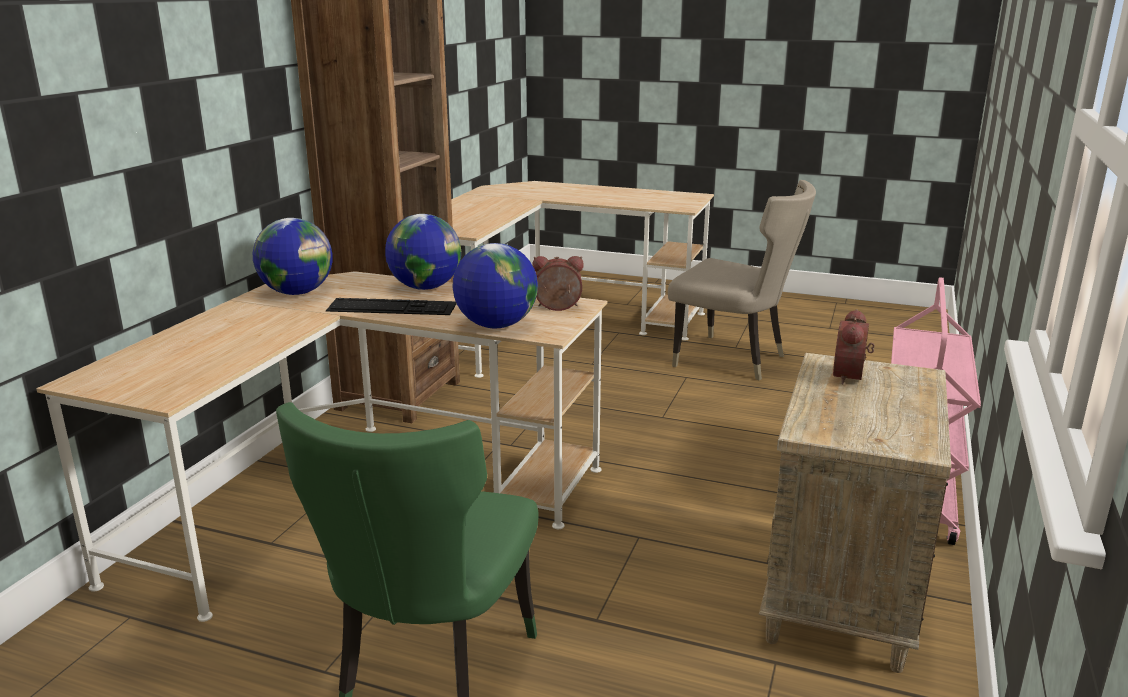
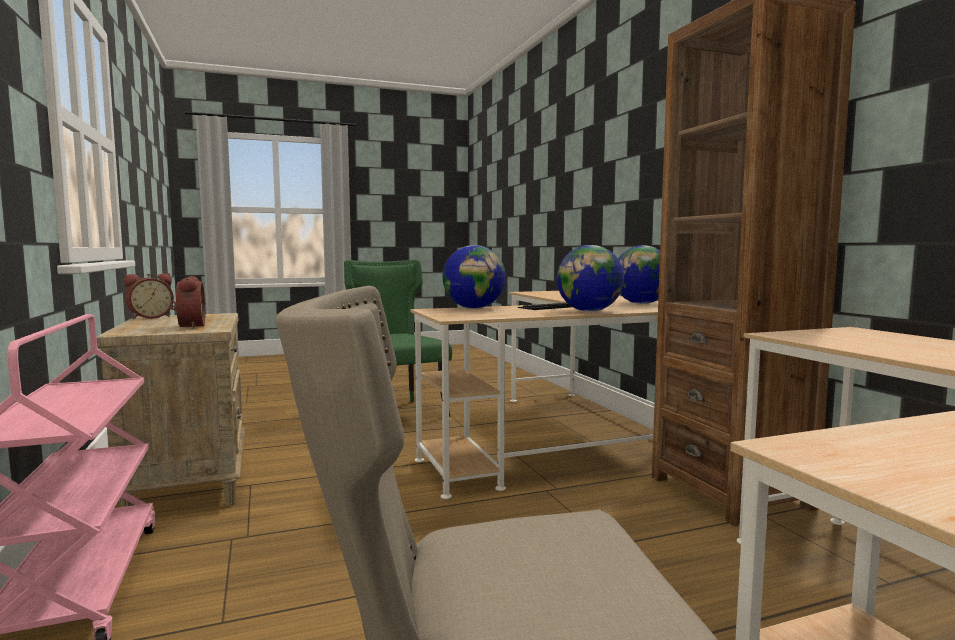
camera: 140 degrees right, 15 degrees down
alarm clock [532,256,584,311] -> alarm clock moved to [124,273,174,319]

